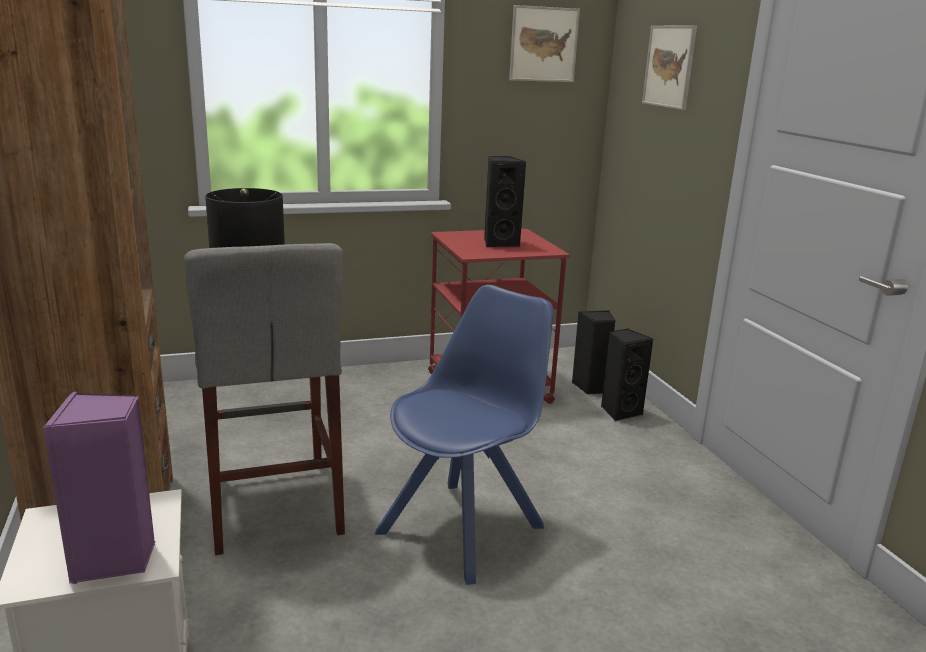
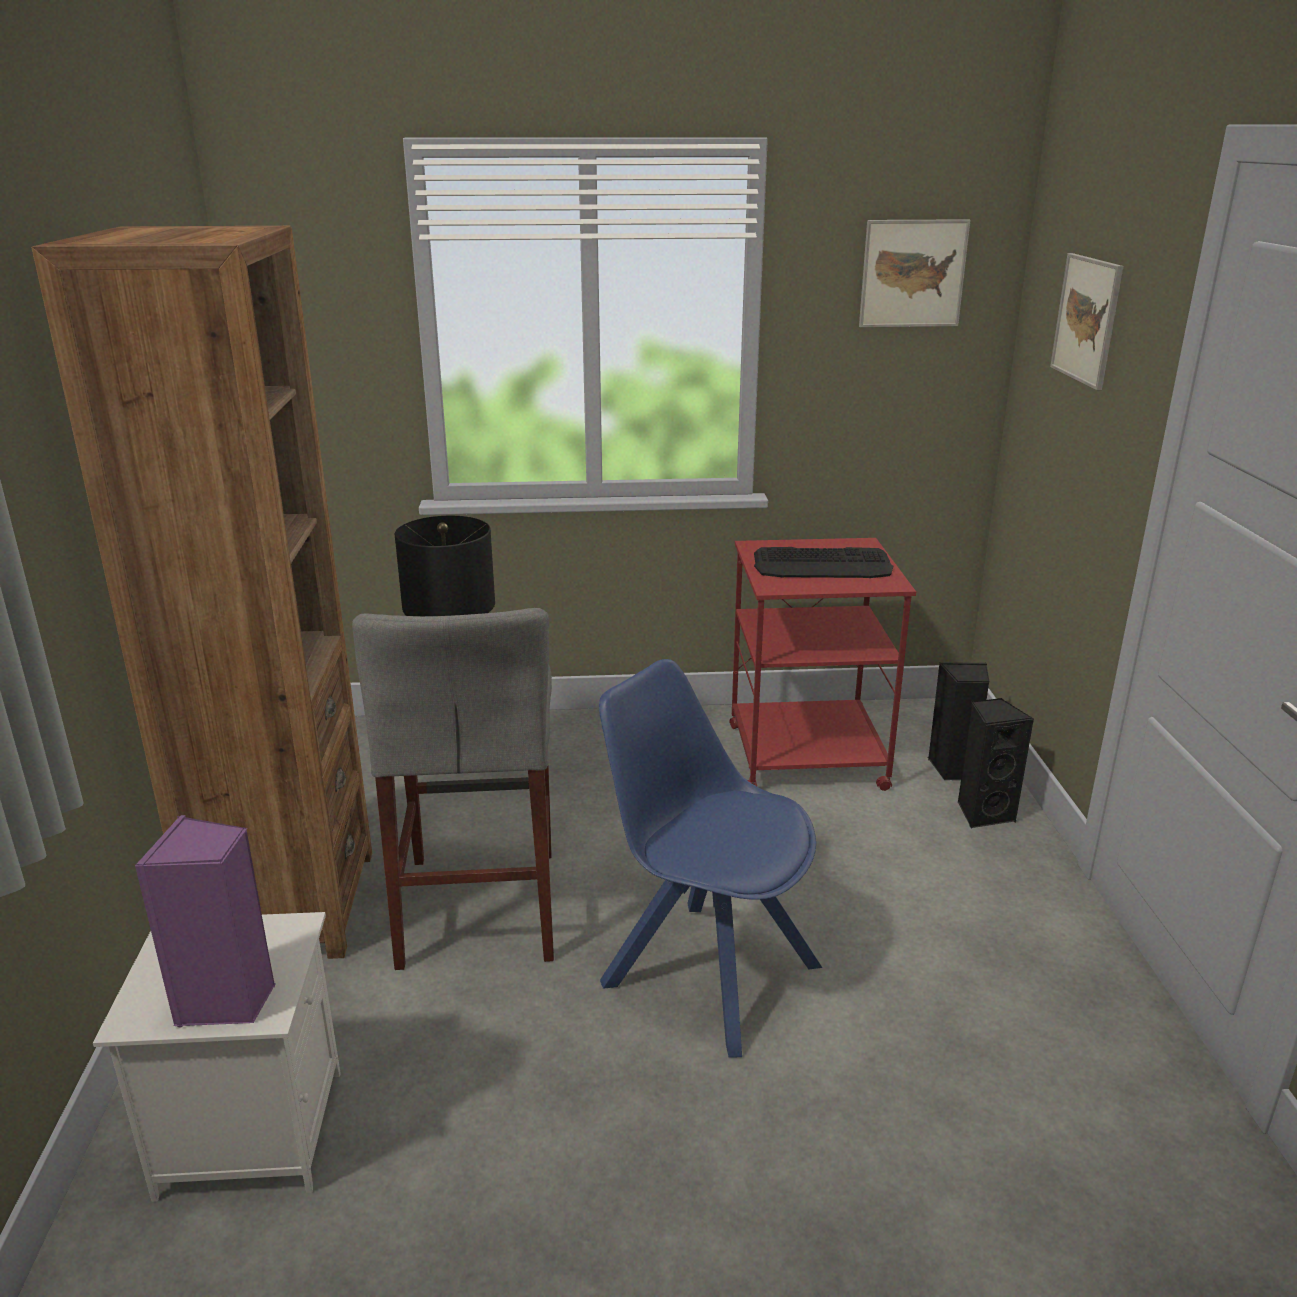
camera: 15 degrees right, 5 degrees up
blue chair [375,285,553,585] -> blue chair turned 105 degrees counterclockwise [599,659,822,1058]
black speaker [484,156,526,247] -> keyboard [754,547,893,578]

